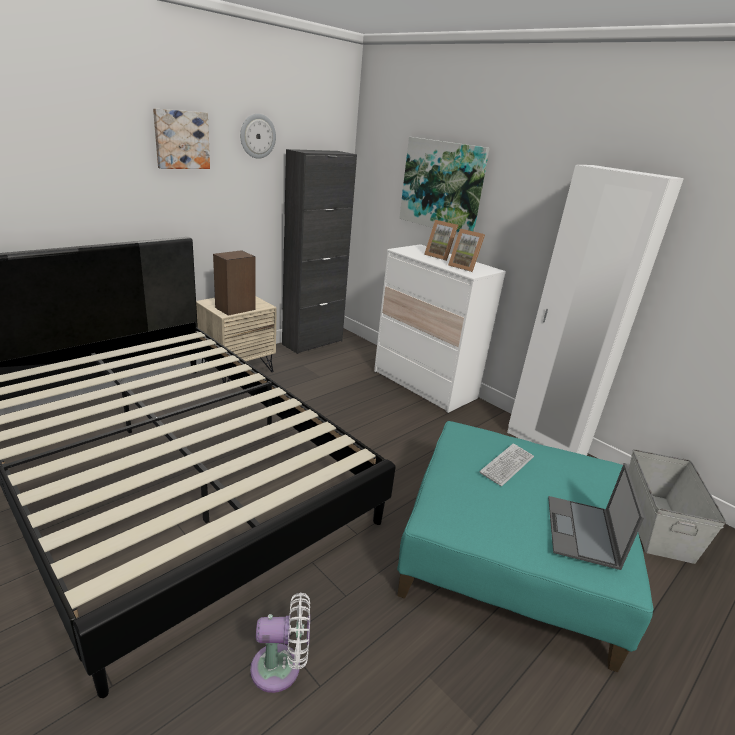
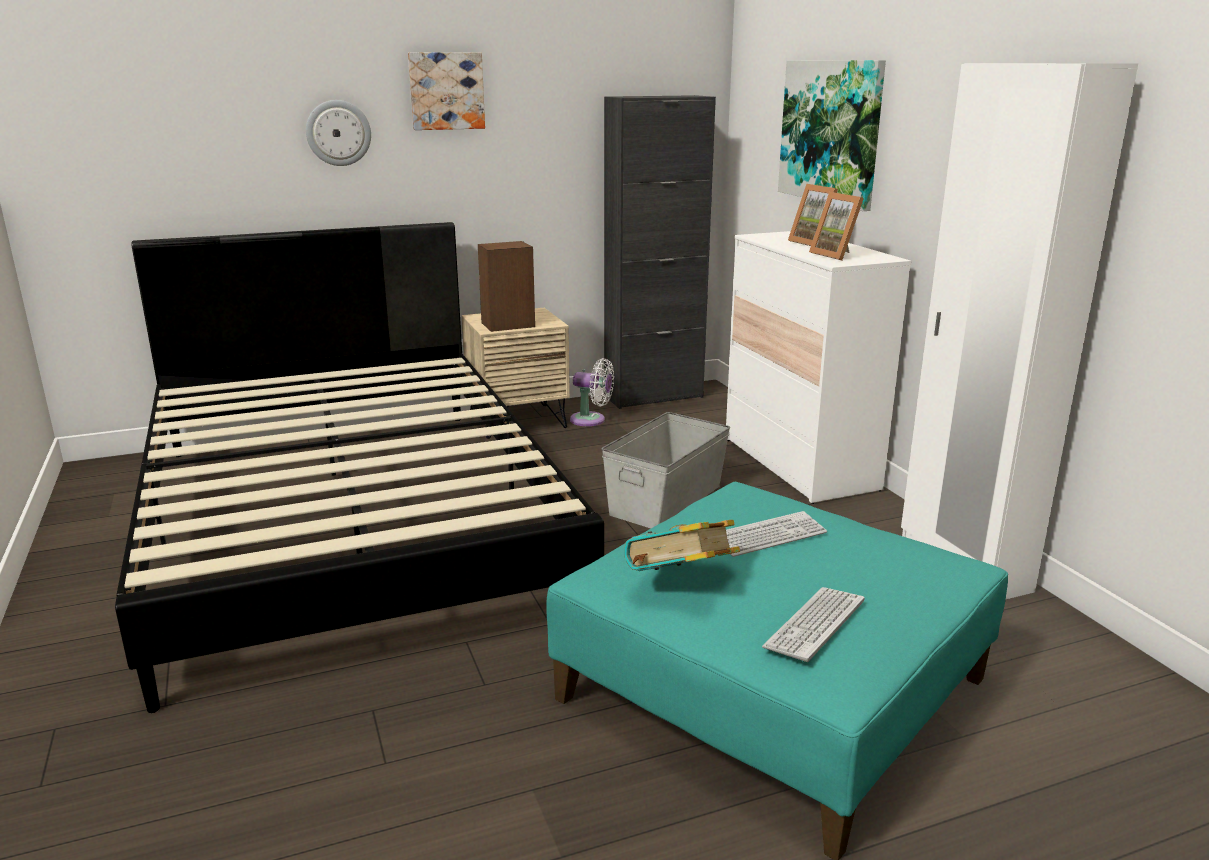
camera: 25 degrees right, 5 degrees down
wall clock [240,114,276,159] -> wall clock moved to [306,100,371,166]
white fan [250,592,310,693] -> white fan moved to [570,358,614,426]
laptop [548,463,644,570] -> keyboard [762,587,864,662]
grey storage box [629,449,727,564] -> grey storage box moved to [602,412,730,529]
none -> book [624,520,740,571]

